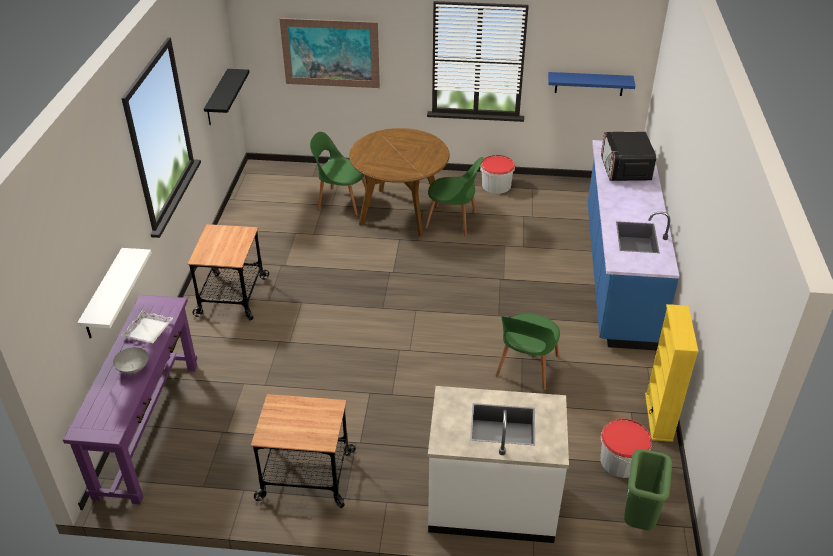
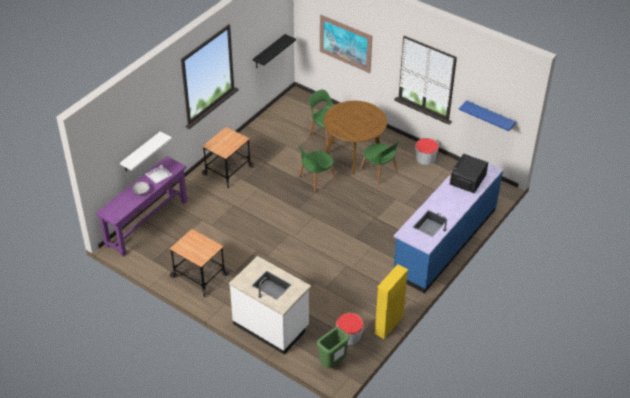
camera: 30 degrees right, 5 degrees up
green chair [496,314,560,390] -> green chair moved to [298,145,337,192]

